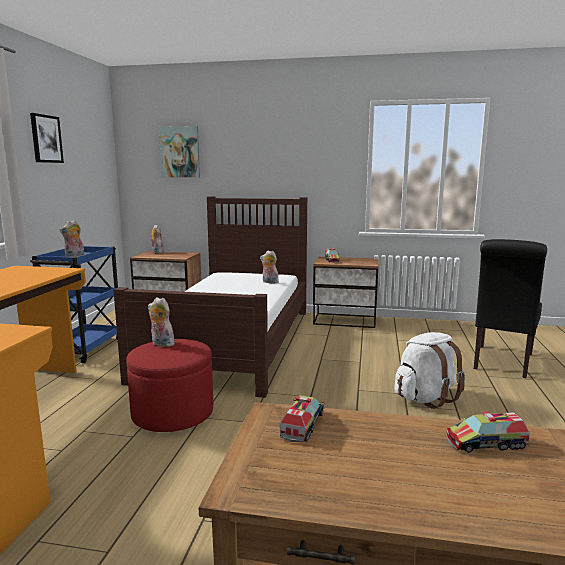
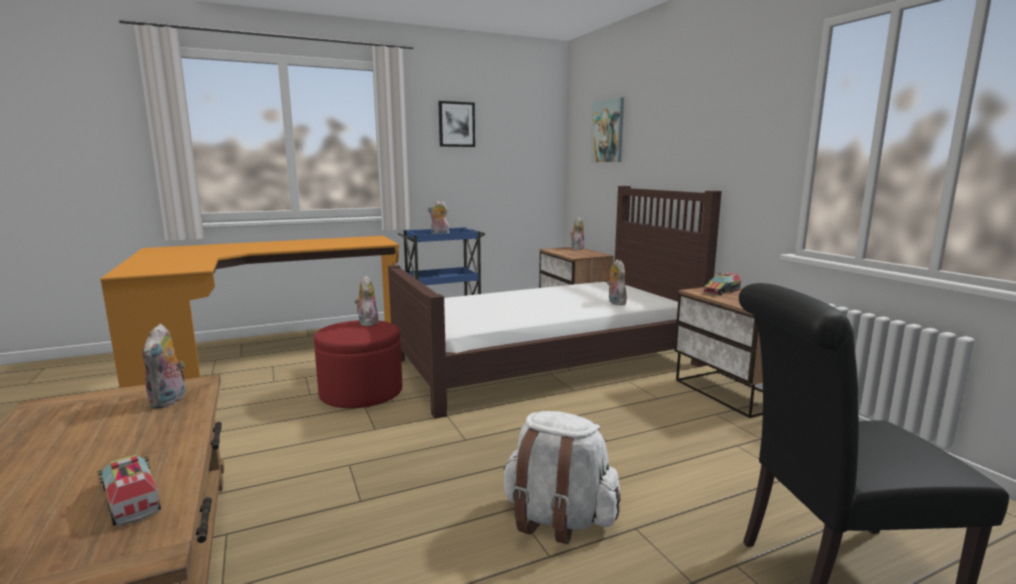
camera: 55 degrees right, 0 degrees up
toy truck [280,395,325,442] -> plush toy [142,324,185,409]

